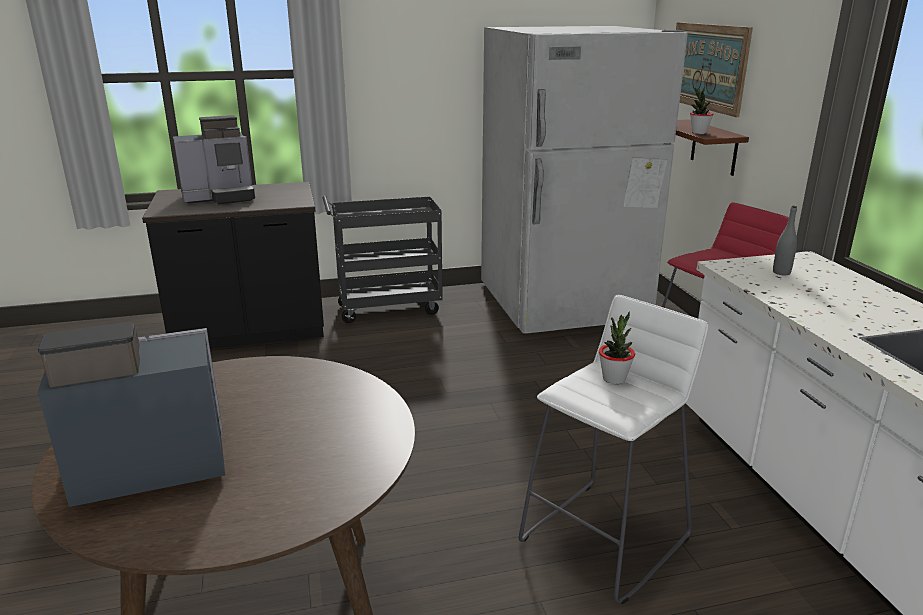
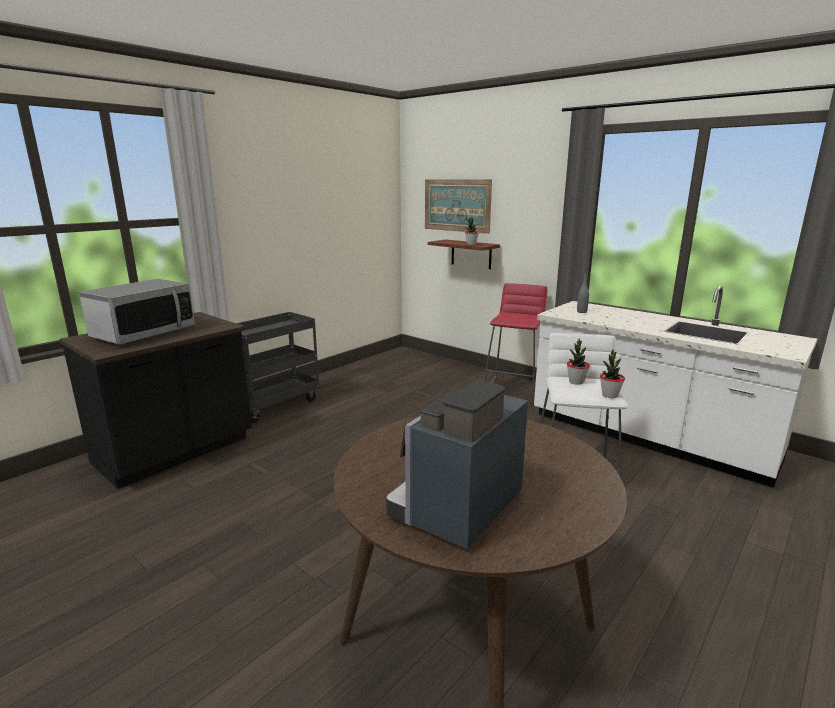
camera: 35 degrees left, 5 degrees down
coffee machine [173,115,255,204] -> microwave [79,279,195,345]
white fridge [481,26,688,334] -> none
none -> potted plant [600,349,625,398]

